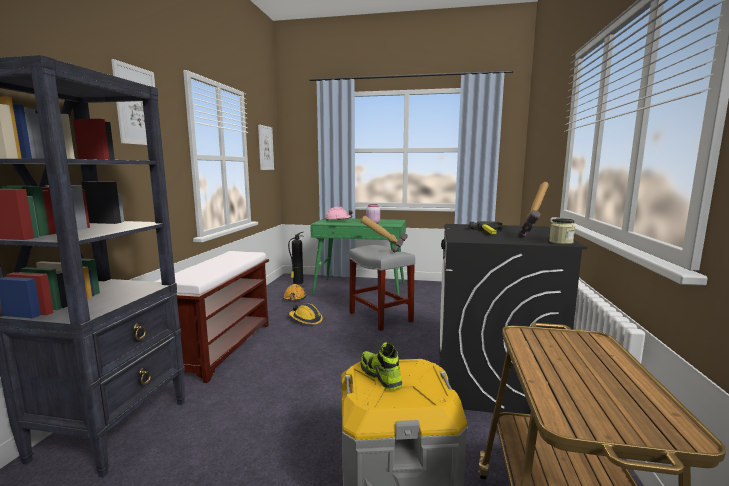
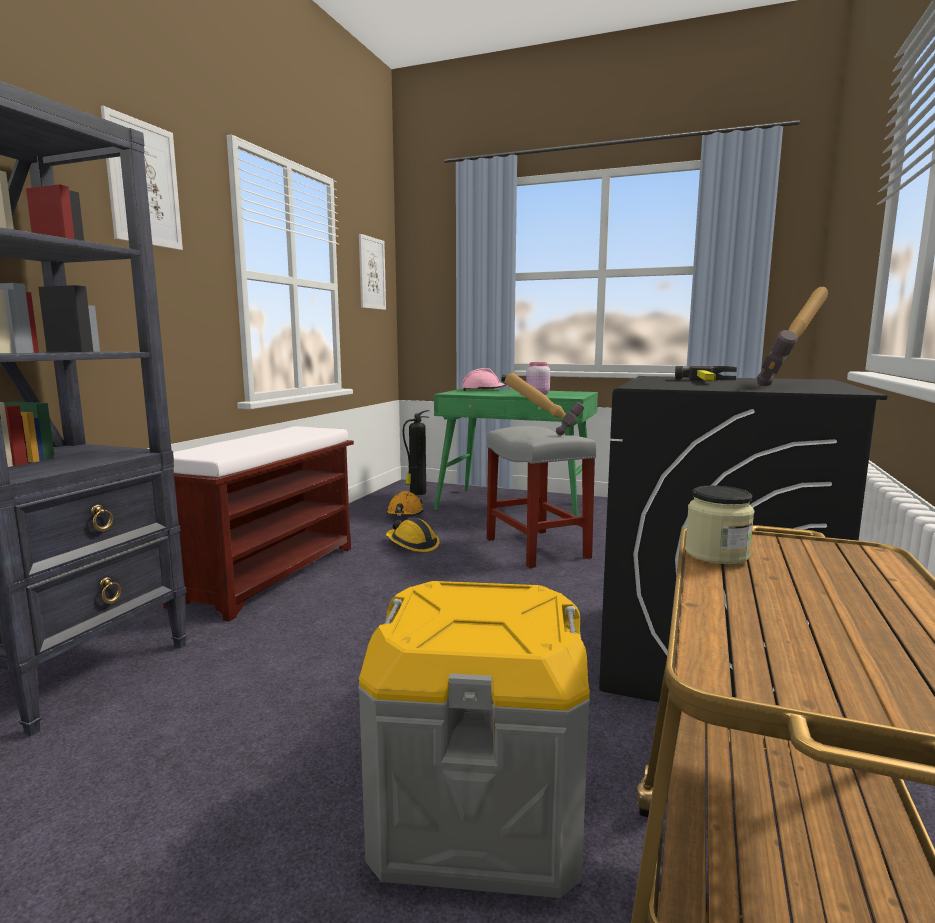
camera: 10 degrees right, 0 degrees up
shoe [360,343,402,390] -> none
jar [549,218,575,244] -> jar moved to [685,485,754,564]

